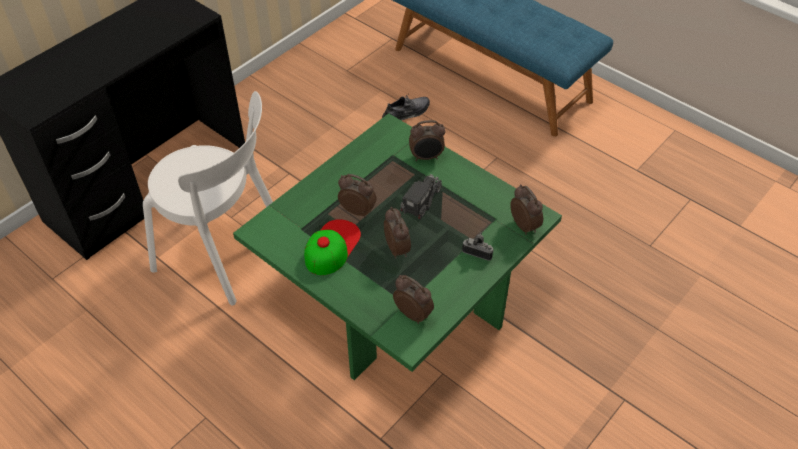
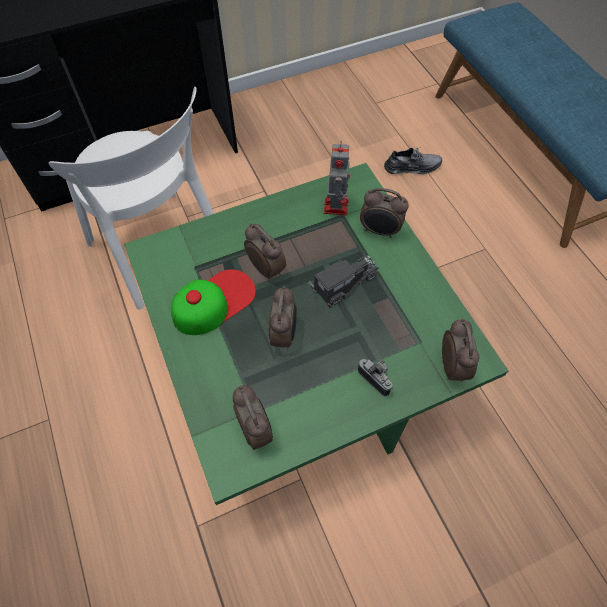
camera: 25 degrees right, 10 degrees up
none -> toy robot [324,144,350,215]

